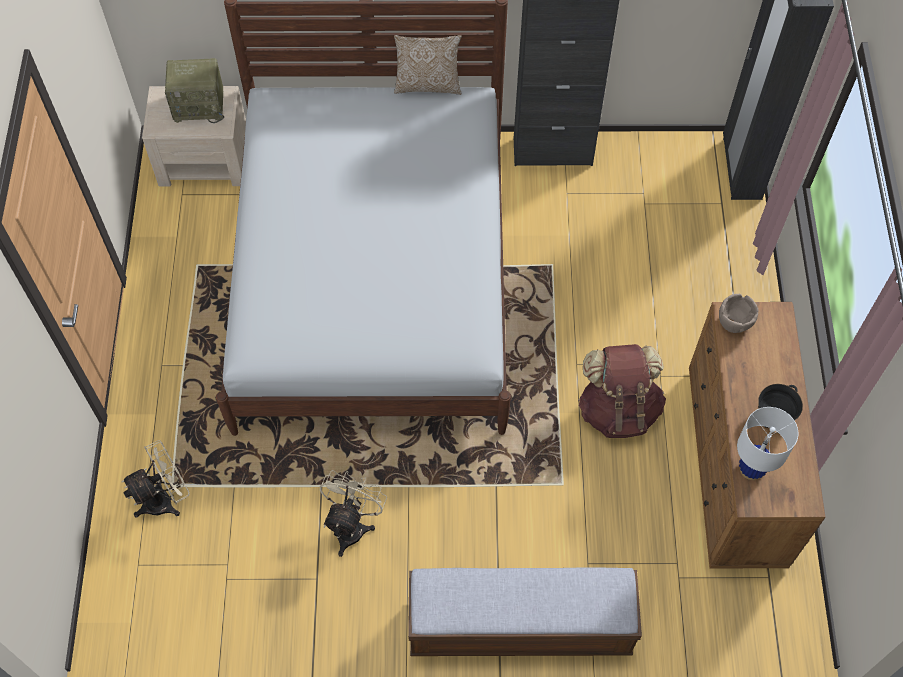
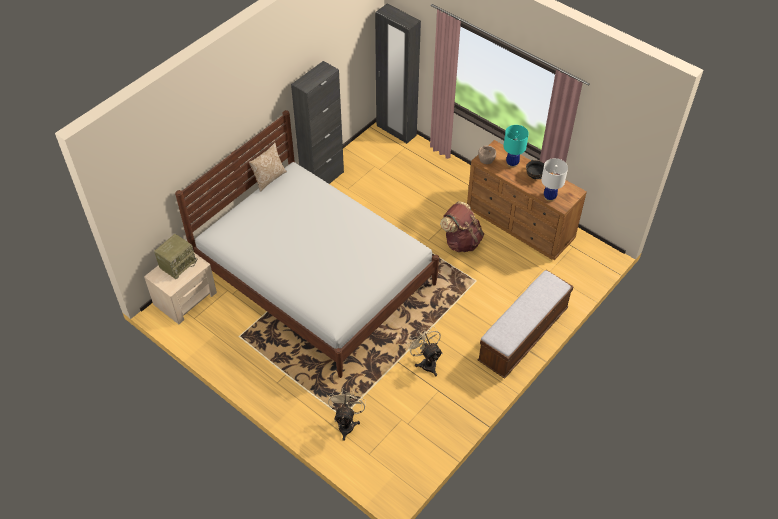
camera: 50 degrees left, 10 degrees down
none -> turquoise table lamp [503,125,529,168]

